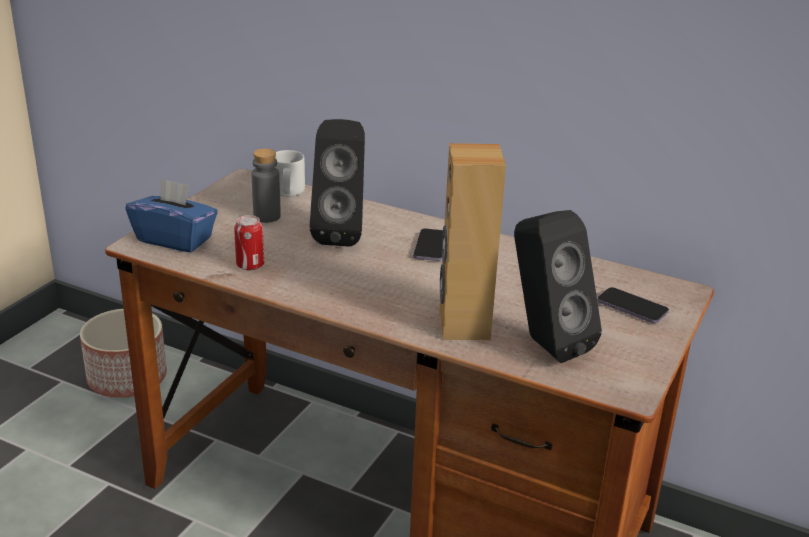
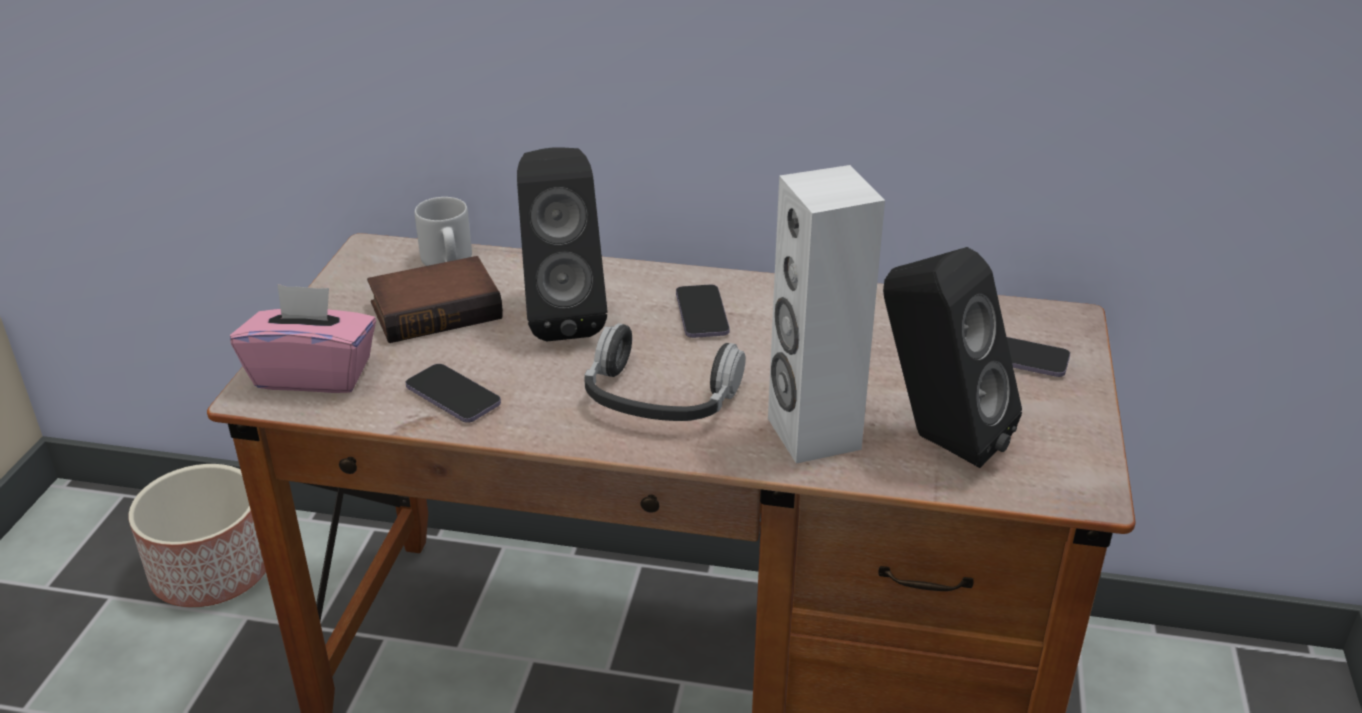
camera: 15 degrees left, 5 degrees up
blue tissue box [125,178,218,253] -> pink tissue box [230,284,376,393]
can [234,215,264,270] -> phone [406,364,501,423]
grey bottle [252,149,281,223] -> book [367,256,503,343]
brown speaker [439,143,506,340] -> white speaker [768,165,885,464]
none -> headphones [584,323,746,421]

